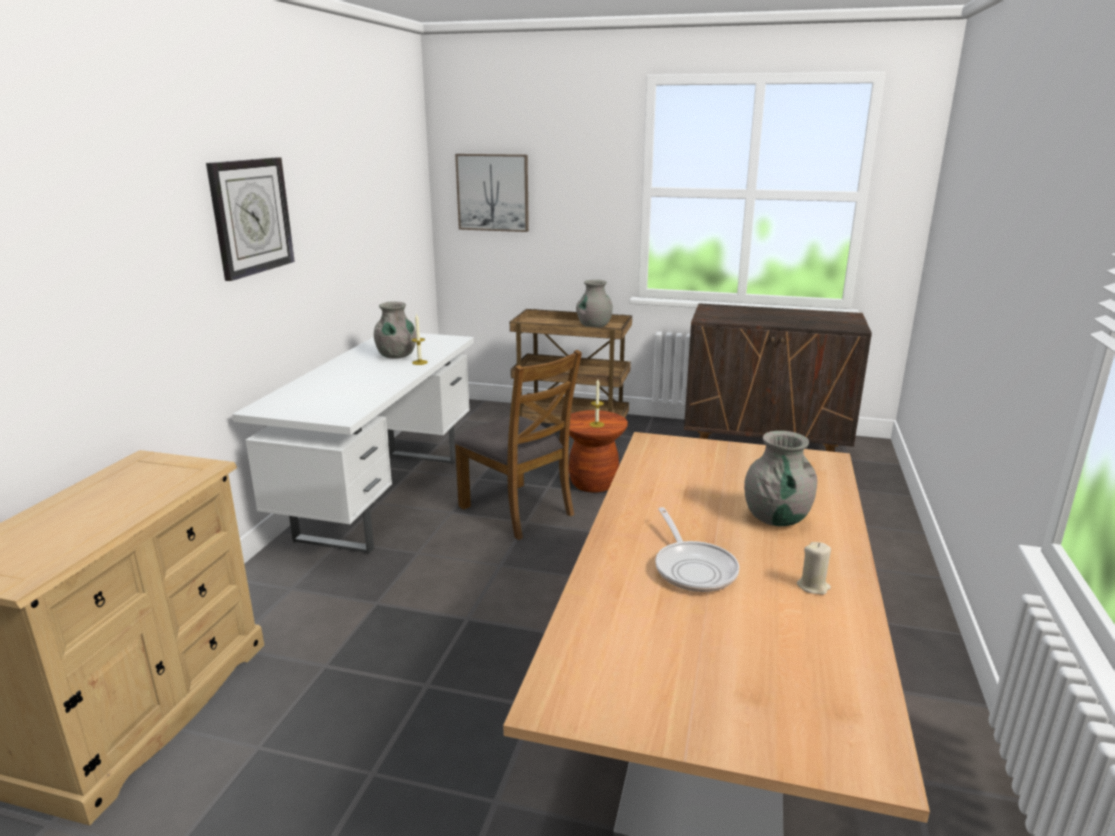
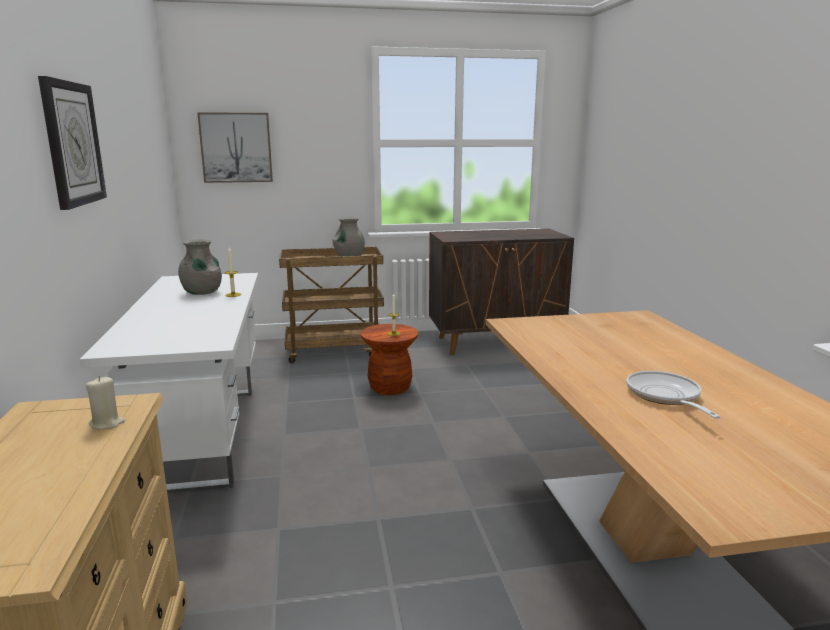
camera: 25 degrees left, 5 degrees down
brown chair [454,350,582,540] -> none
frying pan [655,507,739,592] -> frying pan turned 150 degrees counterclockwise [627,371,721,419]
grey vase [744,431,817,526] -> none
beige candle [797,542,831,595] -> beige candle moved to [86,376,125,429]

